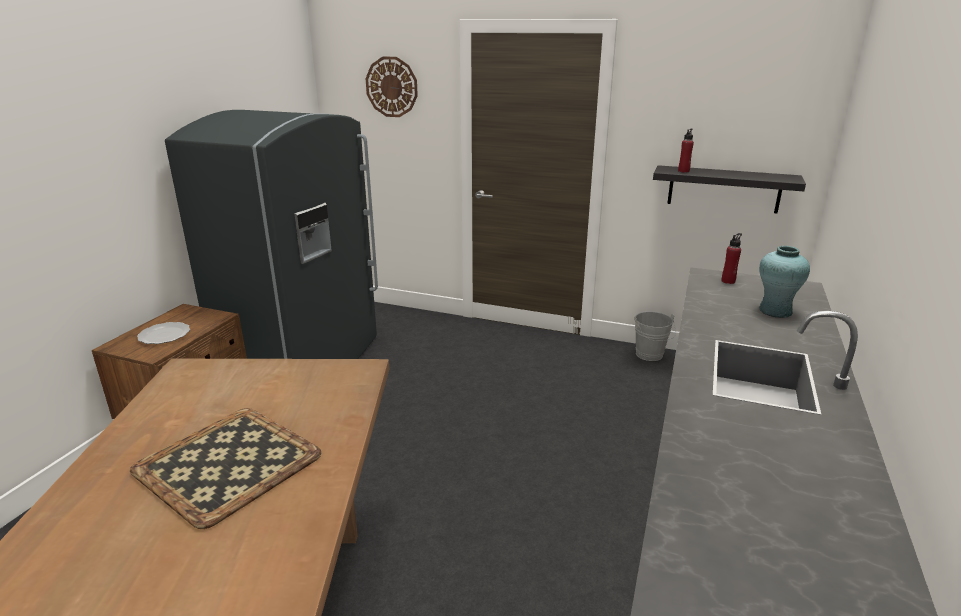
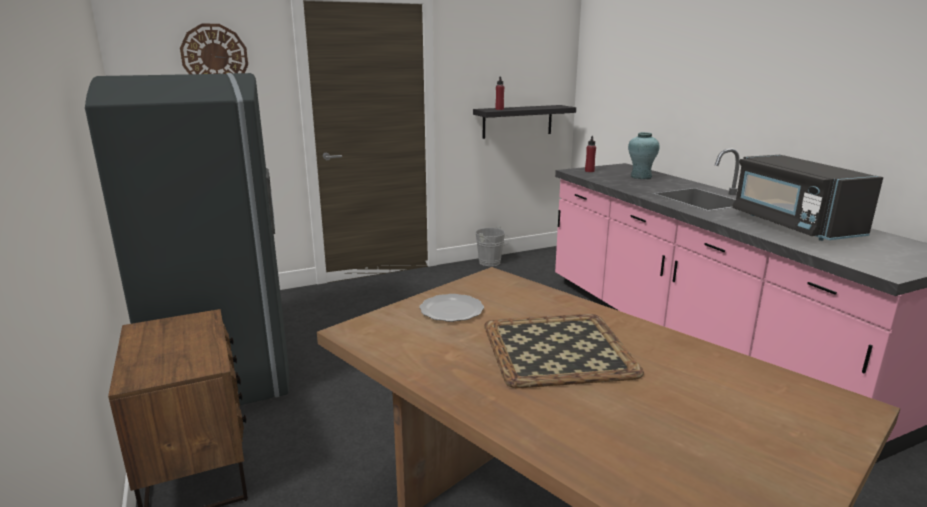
camera: 45 degrees left, 5 degrees down
plate [137,322,190,344] -> plate moved to [419,294,484,322]
none -> black microwave [732,155,883,241]

